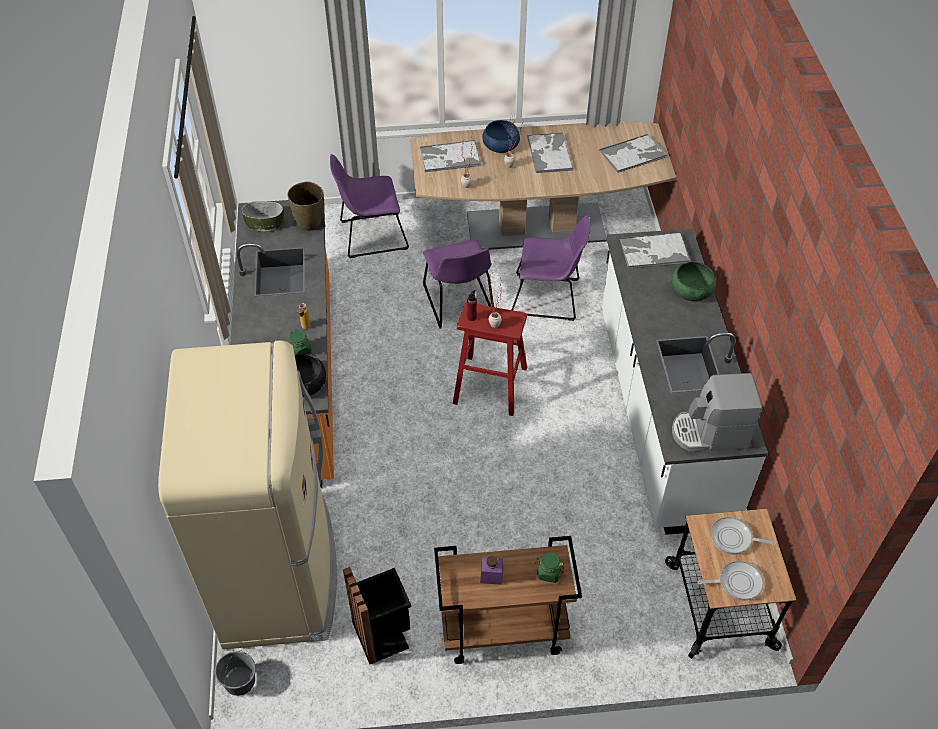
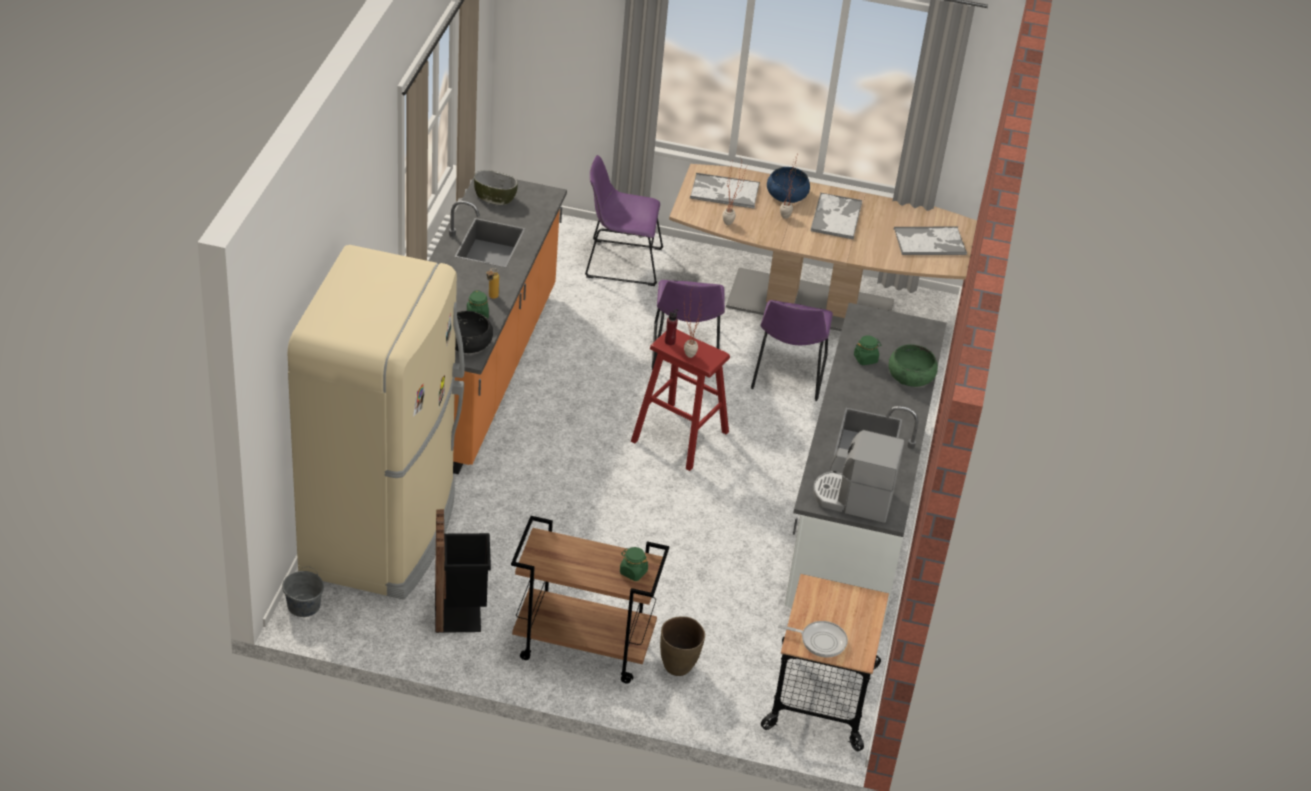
camera: 15 degrees right, 10 degrees down
brown vase [287,182,324,231] -> brown vase moved to [660,616,705,676]
purple jar [480,556,503,585] -> none
purple chair [512,215,590,321] -> purple chair turned 75 degrees clockwise [751,300,833,401]
tray [619,232,691,268] -> none
frying pan [710,517,776,554] -> none
none -> green jar [854,335,881,365]

